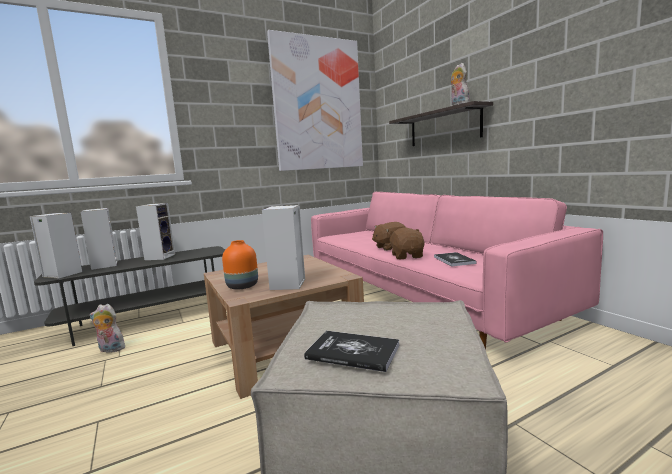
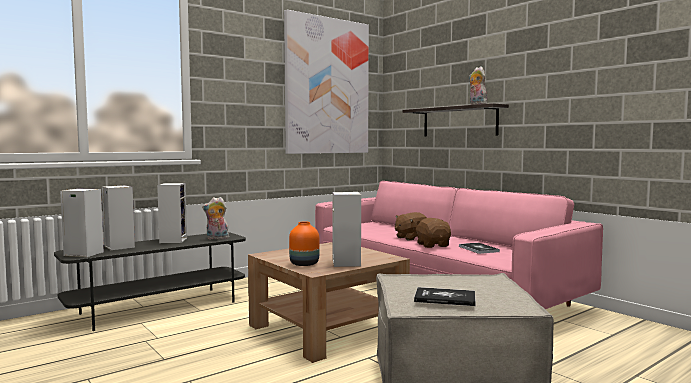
camera: 10 degrees left, 5 degrees down
plush toy [90,304,125,353] -> plush toy moved to [202,197,229,239]

